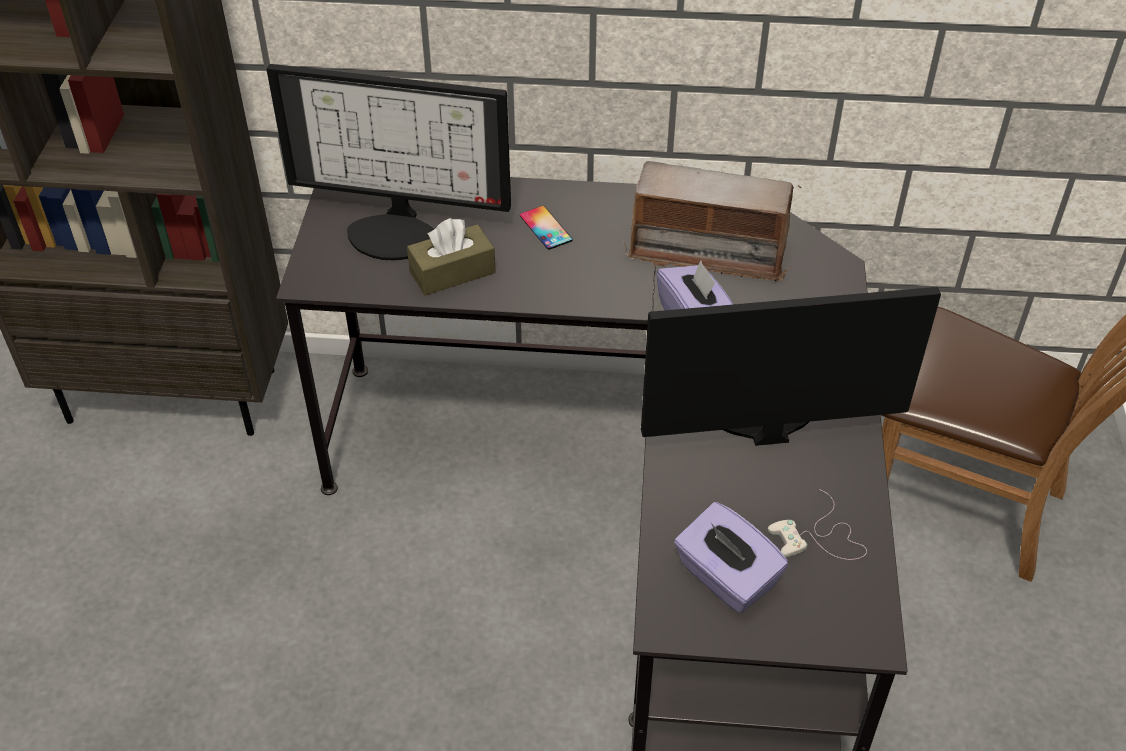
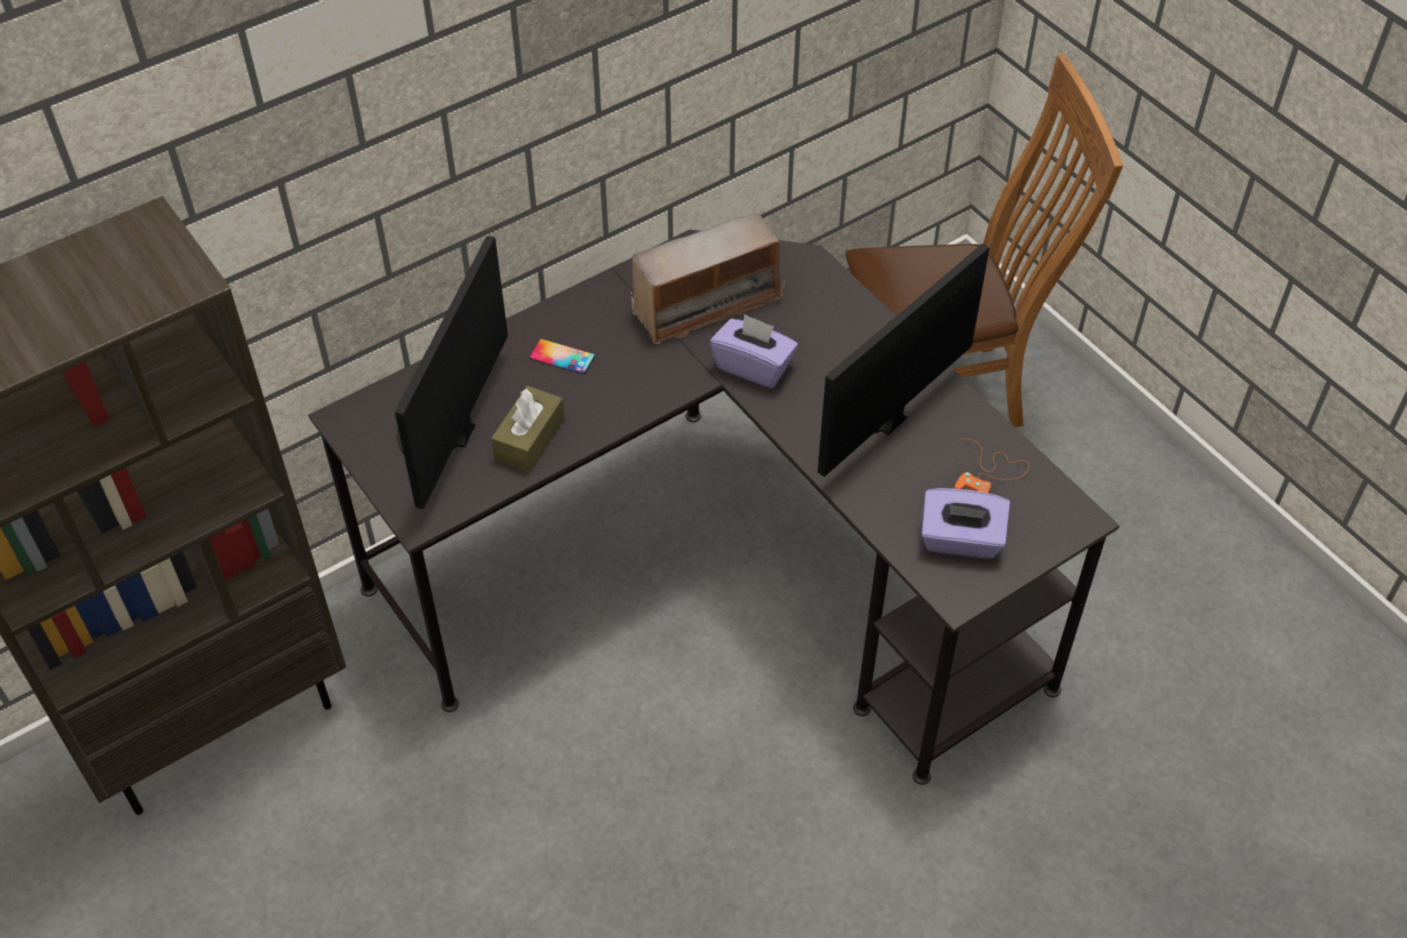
camera: 40 degrees left, 5 degrees up
monitor [267,64,511,261] -> monitor turned 135 degrees clockwise [395,236,508,509]
white game controller [768,489,867,560] -> orange game controller [954,439,1029,493]

